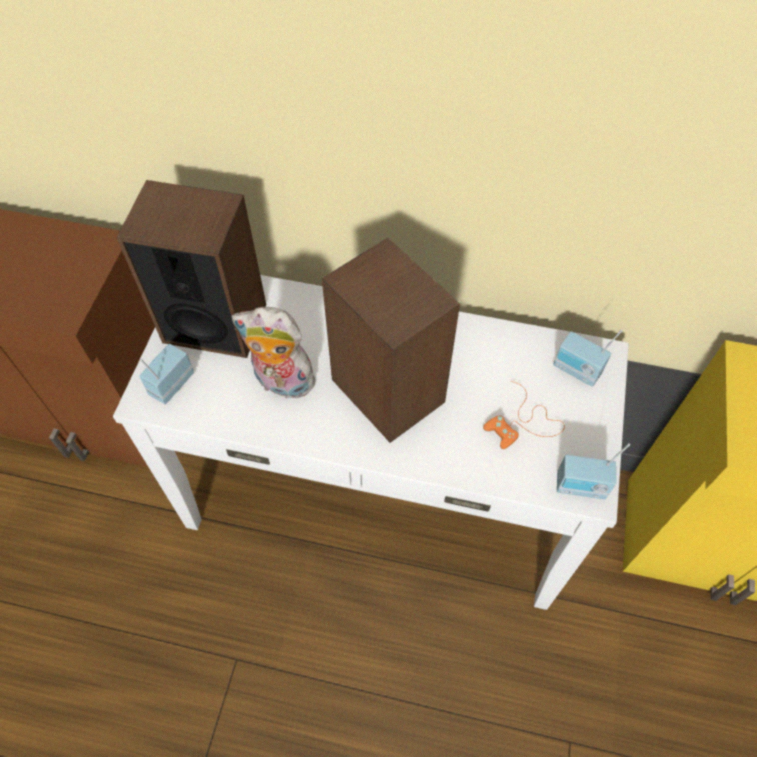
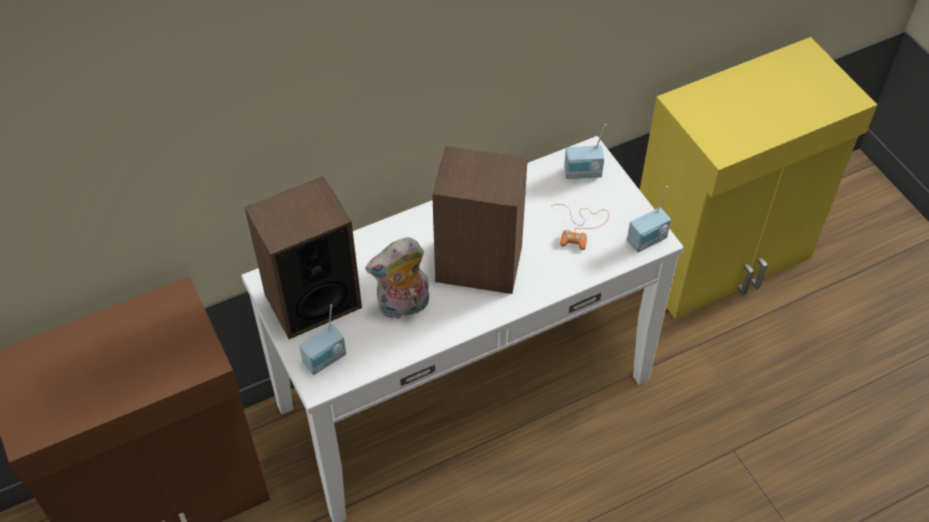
camera: 40 degrees left, 5 degrees down
radio [139,344,194,404] -> radio turned 120 degrees counterclockwise [299,304,346,375]

